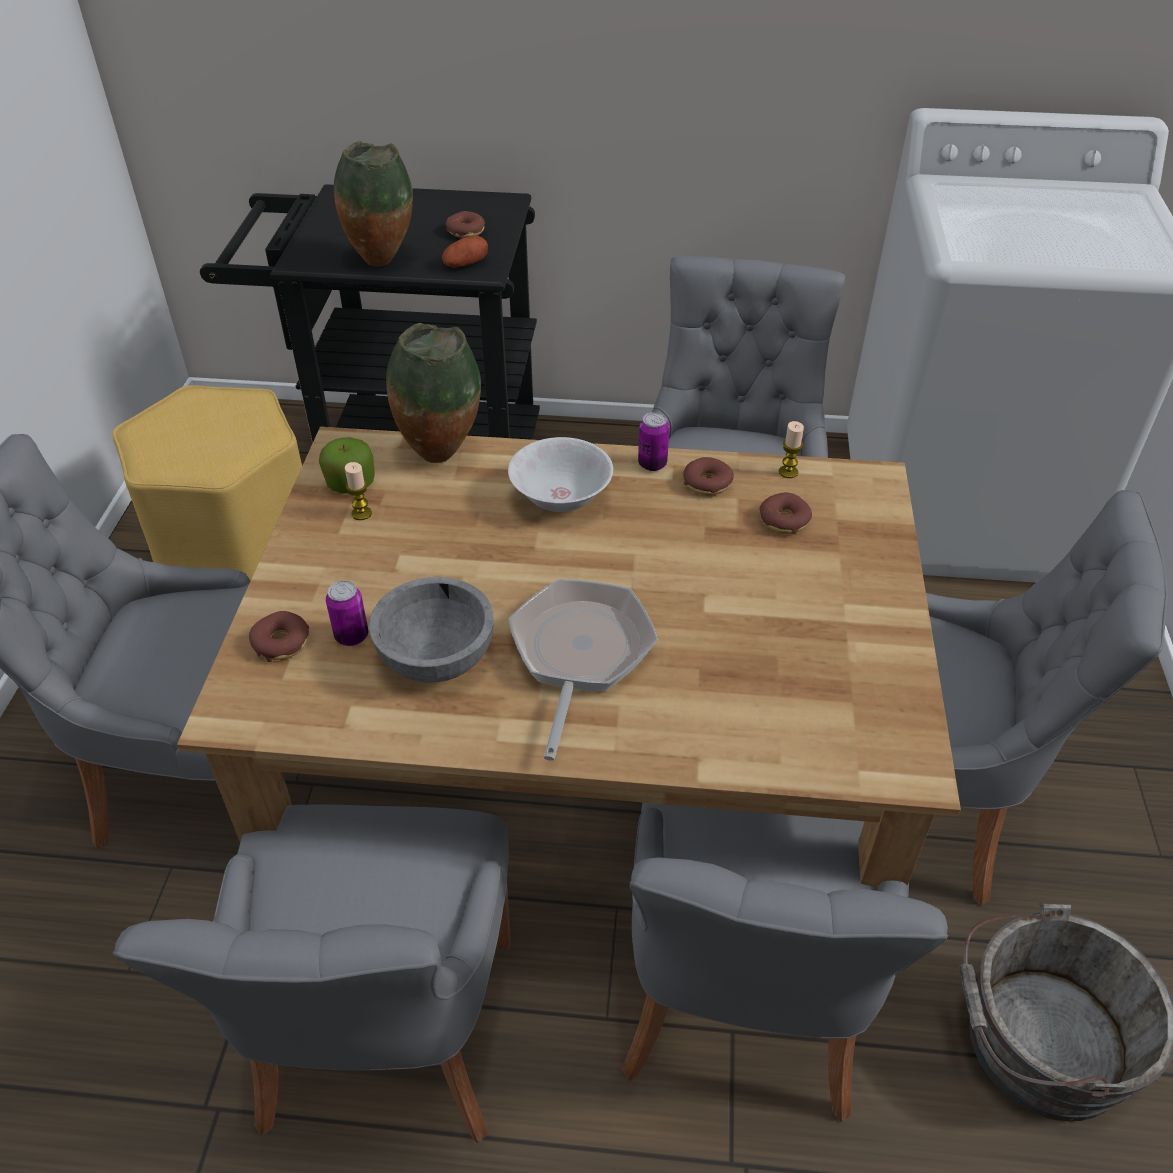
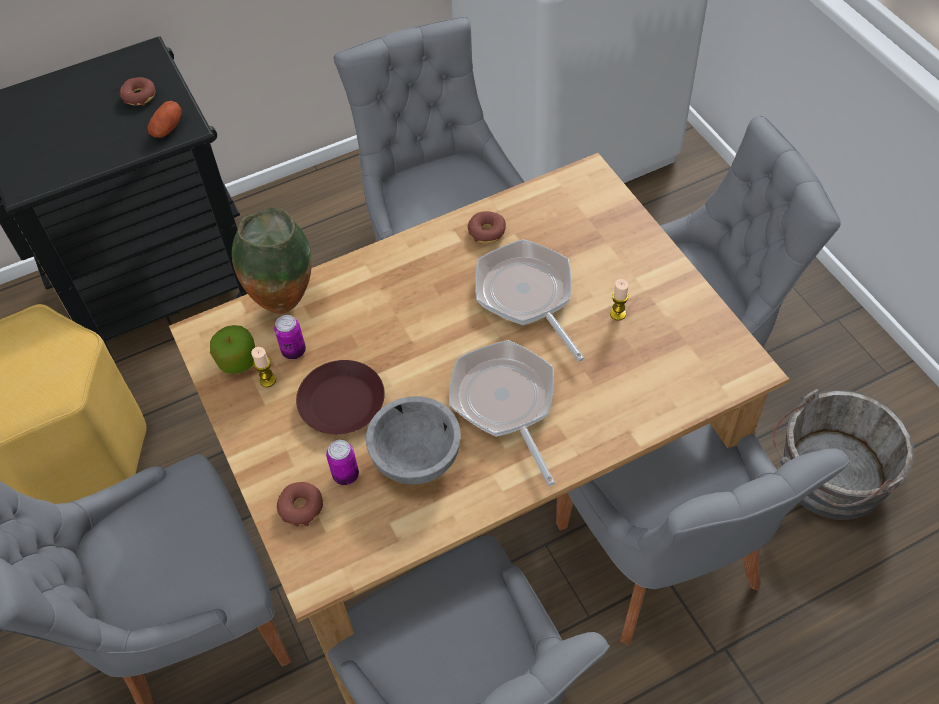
camera: 30 degrees left, 10 degrees up
vase [334,141,413,266] -> none
white bowl [508,437,613,512] -> none
can [638,412,669,471] -> can moved to [274,315,306,359]
donut [759,492,812,534] -> none
candle [779,421,804,478] -> candle moved to [610,279,629,321]
none -> brown plate [296,360,385,434]
none -> frying pan [475,239,585,362]

